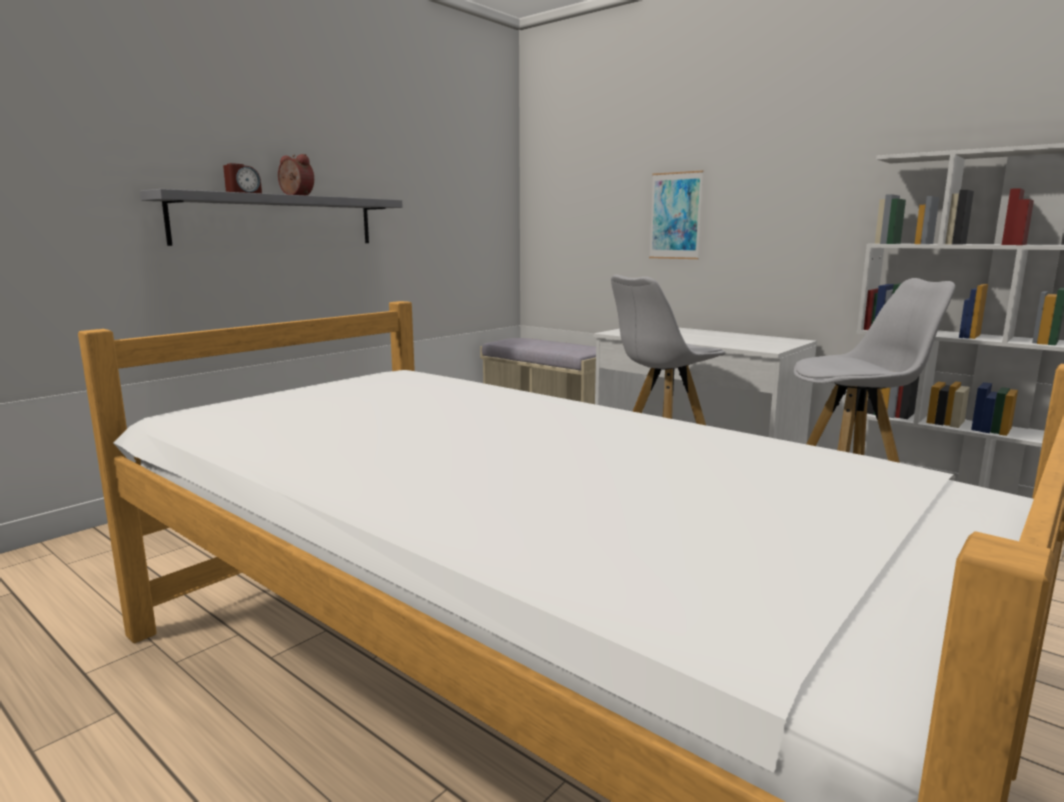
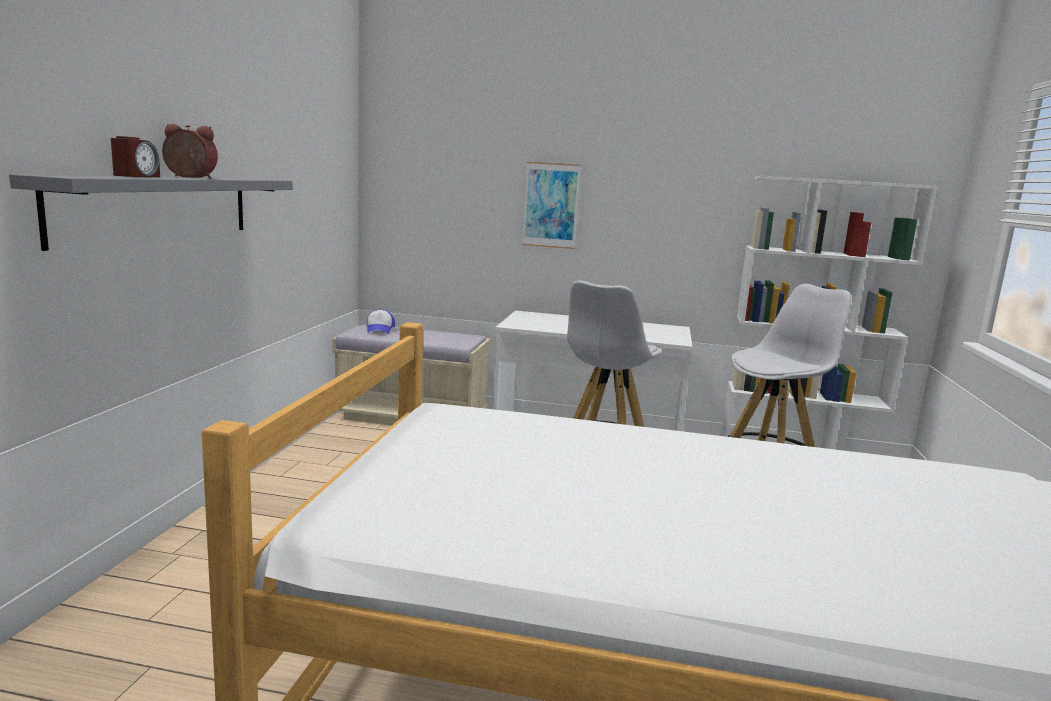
camera: 30 degrees left, 0 degrees up
none -> cap [366,310,395,333]

